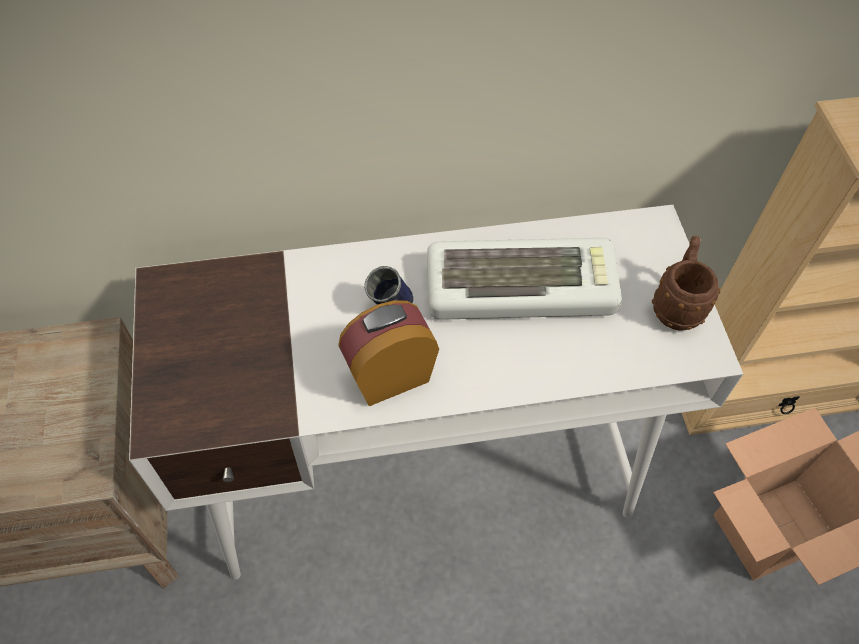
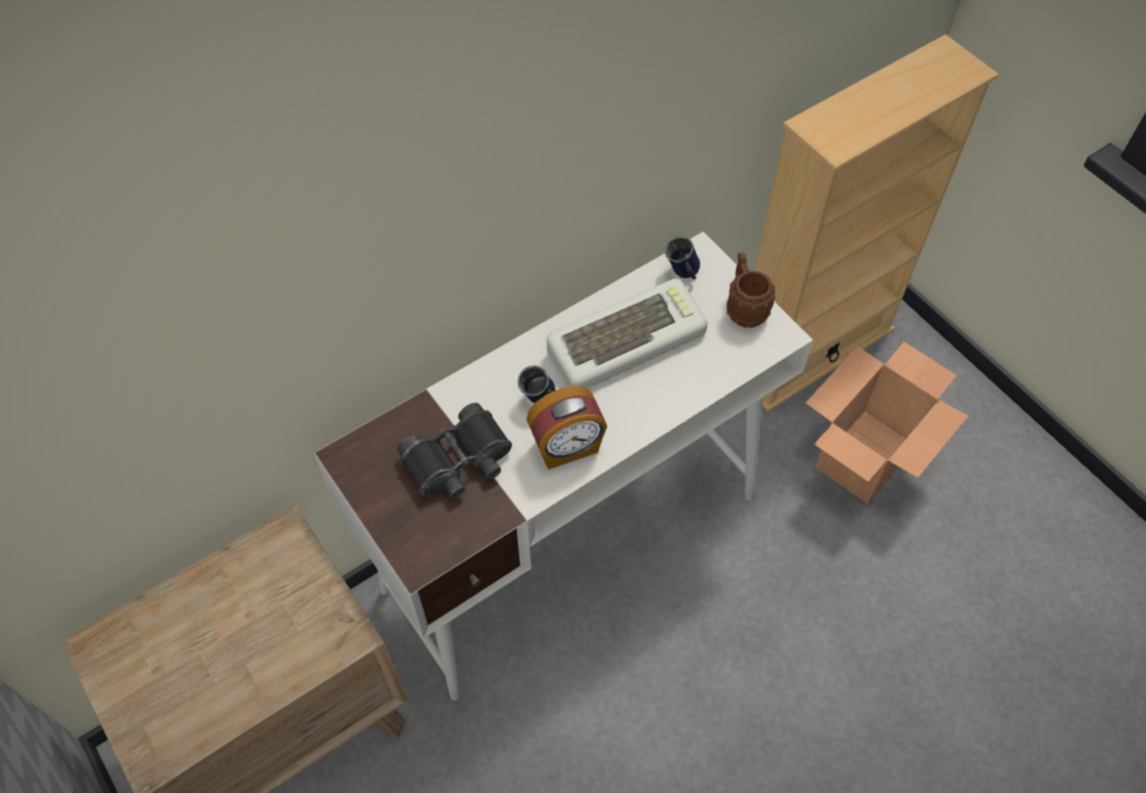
camera: 25 degrees left, 0 degrees up
alarm clock [338,300,439,406] -> alarm clock turned 150 degrees counterclockwise [526,386,607,470]
none -> black binoculars [397,403,512,499]
none -> blue mug [665,236,700,279]

